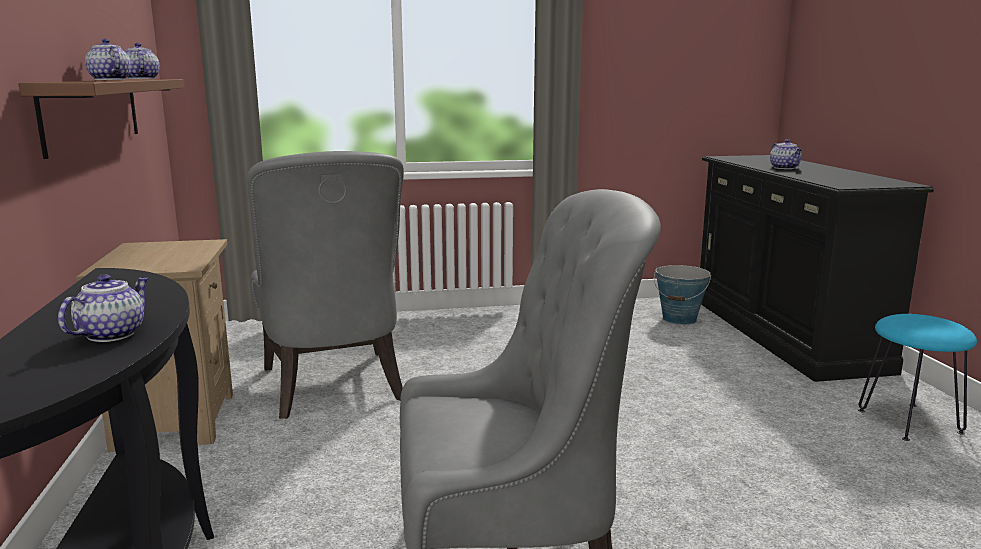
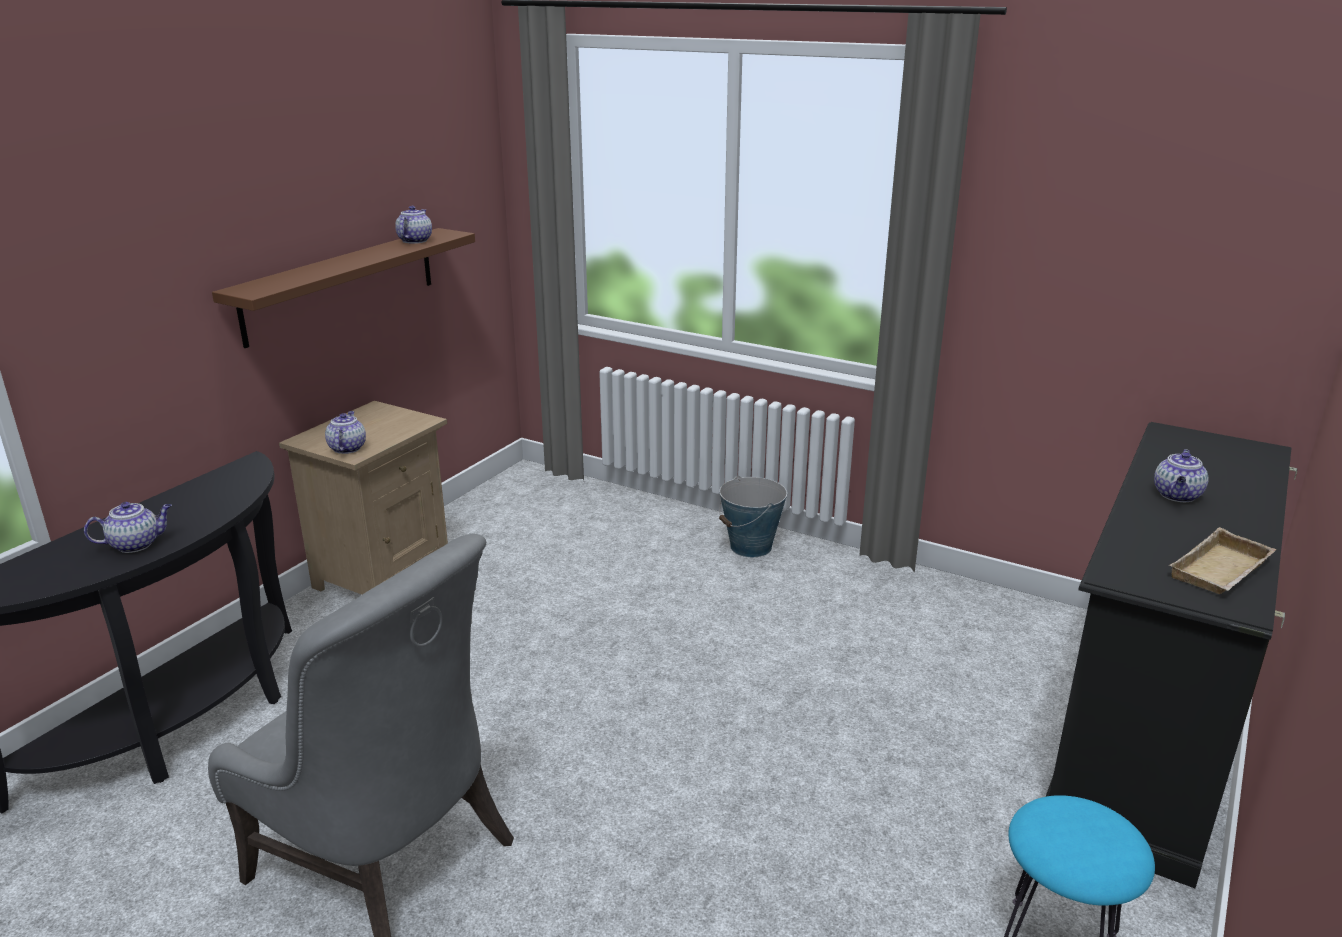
camera: 40 degrees right, 10 degrees up
teapot [85,39,131,80] -> teapot moved to [325,411,366,454]
grey chair [247,151,404,419] -> none
bucket [654,265,711,325] -> bucket moved to [719,476,787,557]
none -> beige tray [1169,527,1277,594]

